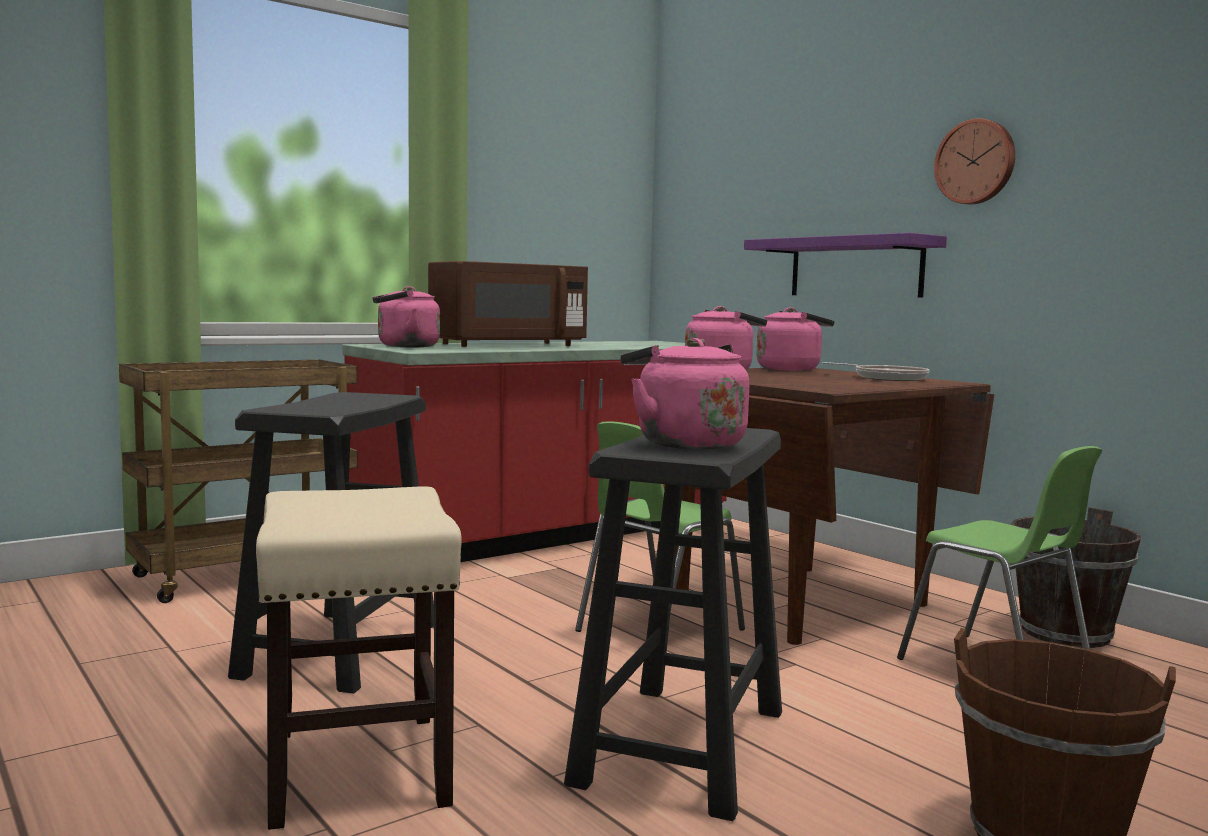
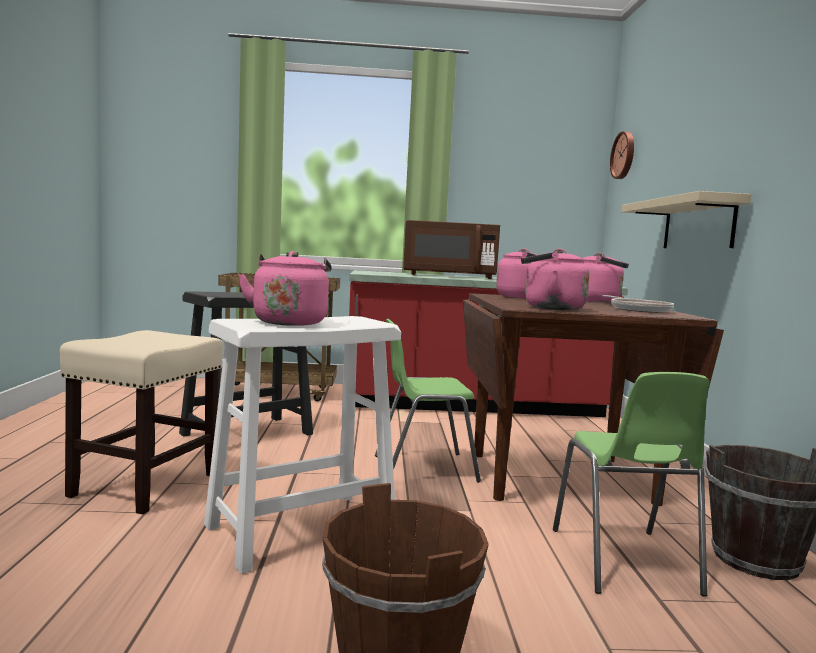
camera: 35 degrees right, 0 degrees up
pink kettle [372,286,440,347] -> pink kettle moved to [521,248,590,310]
black stool [564,428,782,821] -> white stool [204,316,401,574]
purple shelf [744,233,947,298] -> beige shelf [621,191,751,248]
wall clock [934,118,1015,205] -> wall clock moved to [610,131,634,179]

